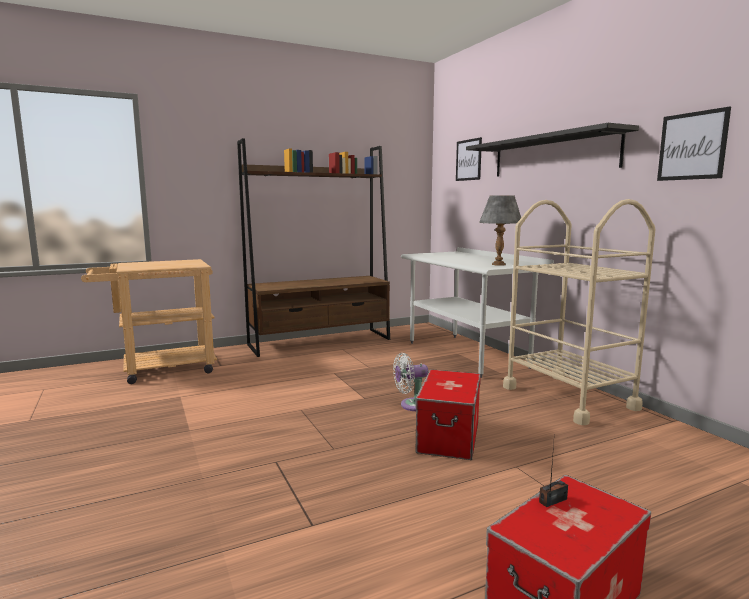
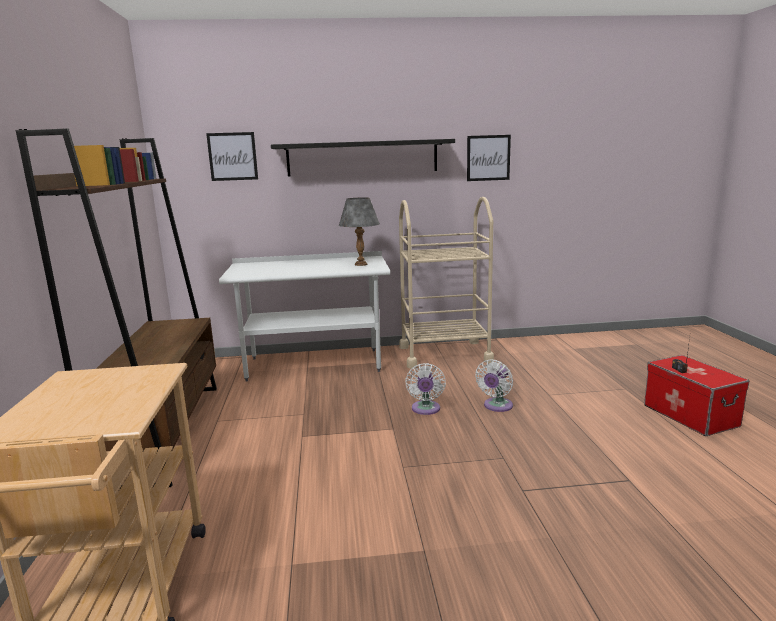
camera: 70 degrees left, 5 degrees up
storage box [415,369,481,460] -> white fan [475,360,513,412]

